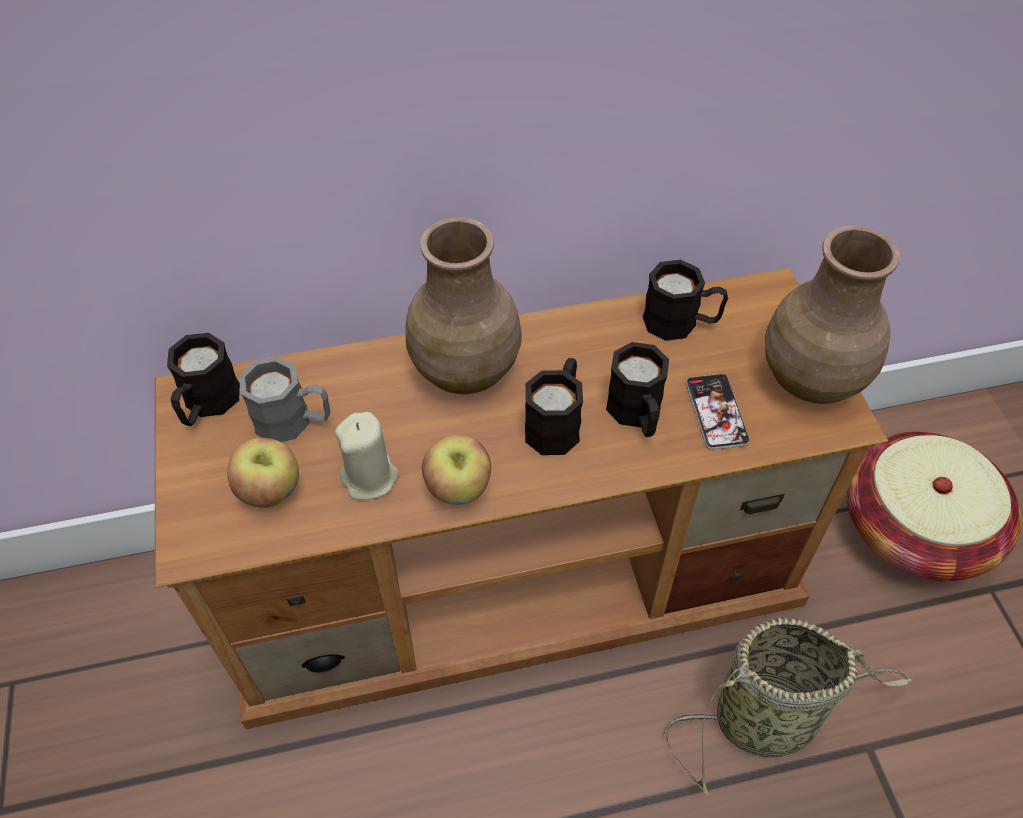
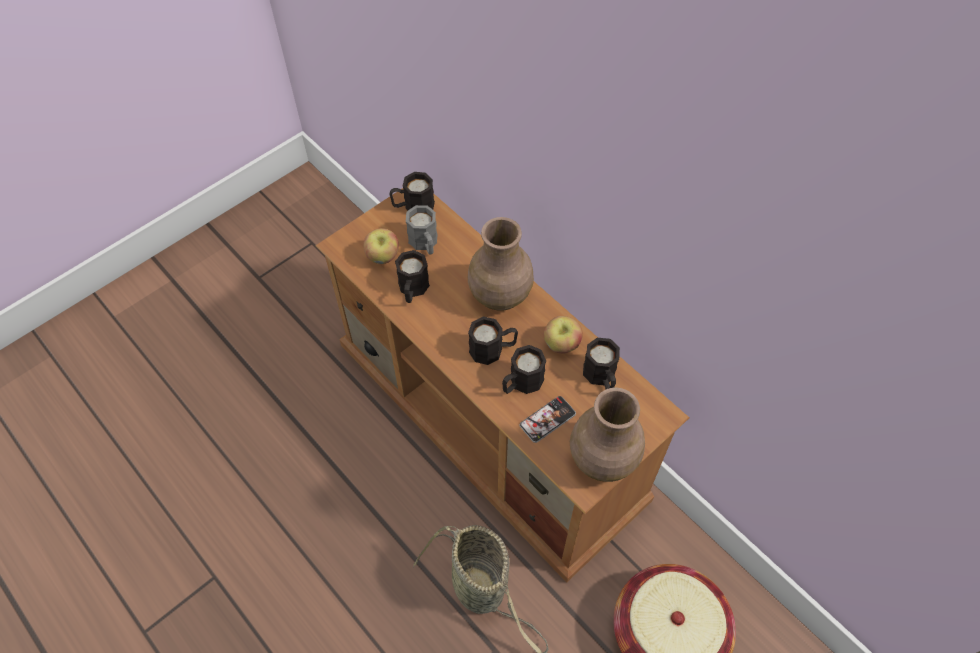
camera: 60 degrees right, 5 degrees up
beige candle [335,412,399,500] -> black mug [395,250,430,303]
apple [422,434,491,505] -> apple moved to [544,316,583,353]

